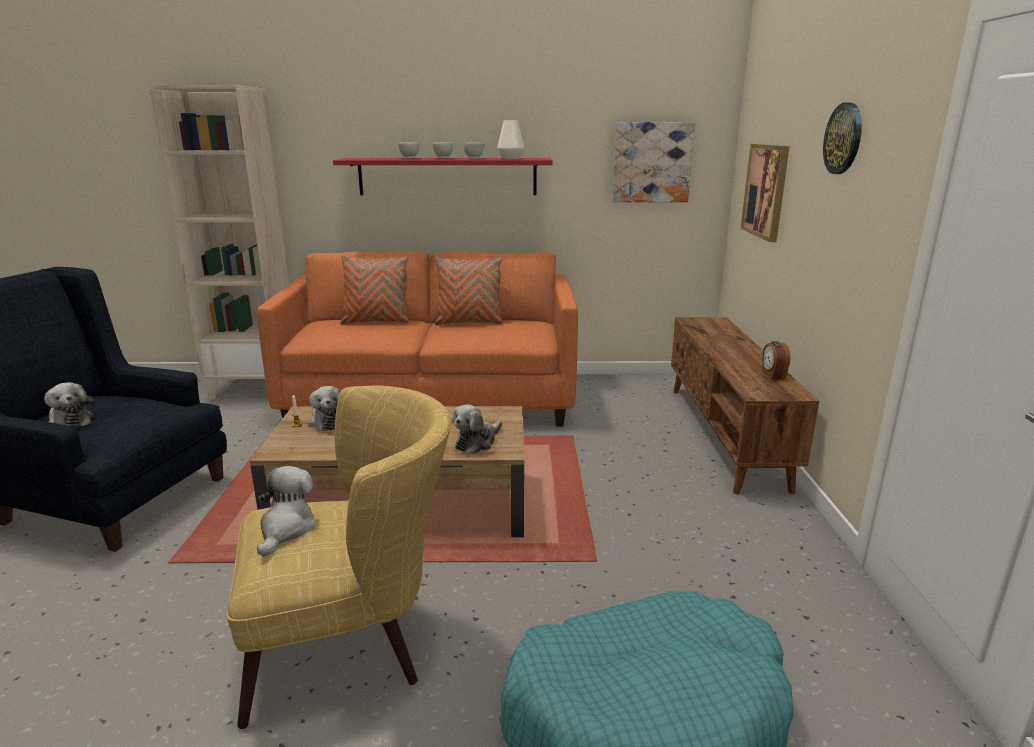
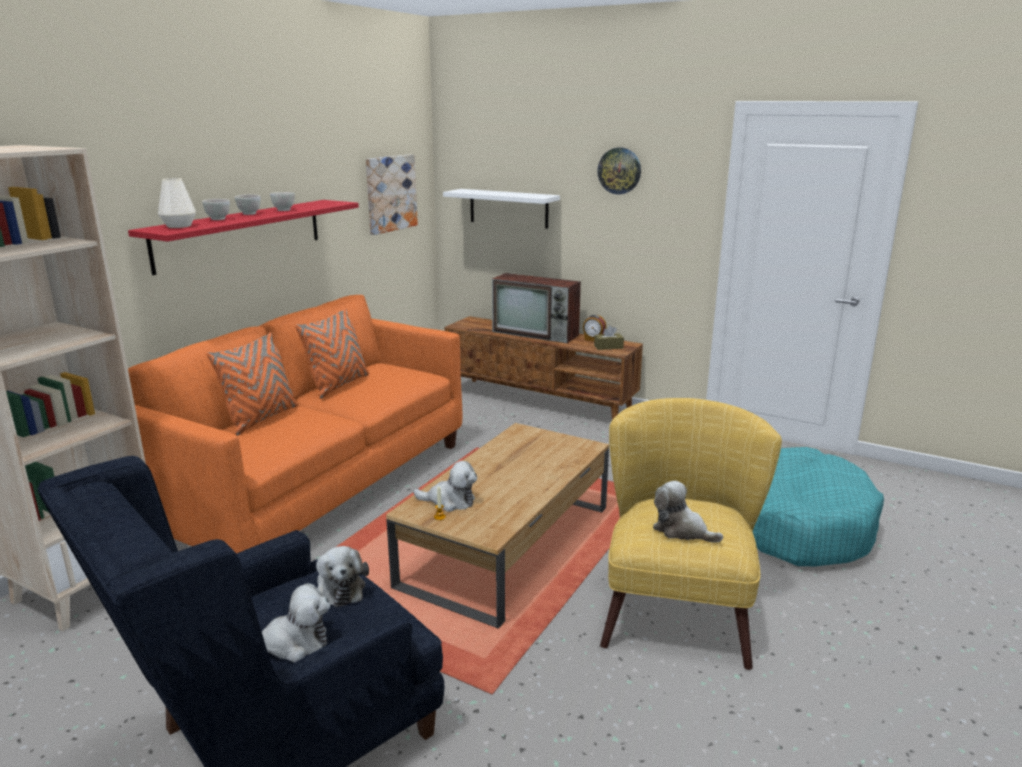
camera: 60 degrees left, 0 degrees up
plush toy [452,404,502,454] -> plush toy moved to [316,546,369,607]
white vase [497,120,524,159] -> white vase moved to [158,178,196,228]
picture [741,144,790,242] -> white shelf [443,189,560,229]
none -> television [492,273,581,343]
none -> brown tissue box [594,326,624,350]

